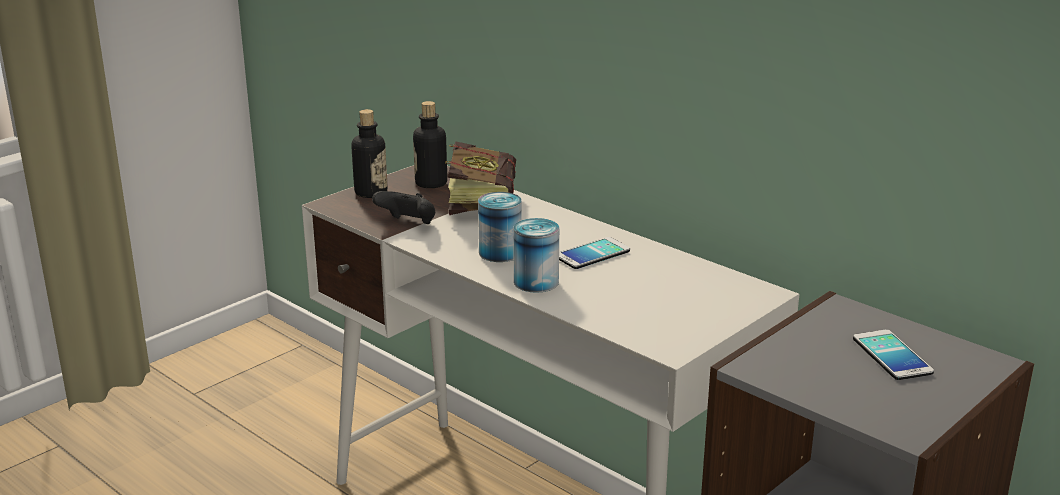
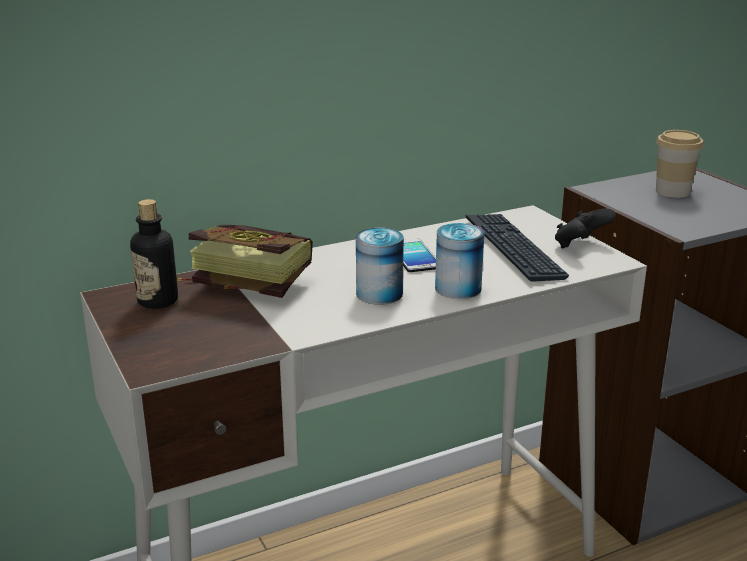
camera: 70 degrees left, 0 degrees up
bottle [351,109,387,198] -> none
black game controller [372,191,435,224] -> black game controller moved to [555,209,616,248]
phone [853,330,934,380] -> cup [656,130,703,198]
none -> keyboard [466,214,569,282]

